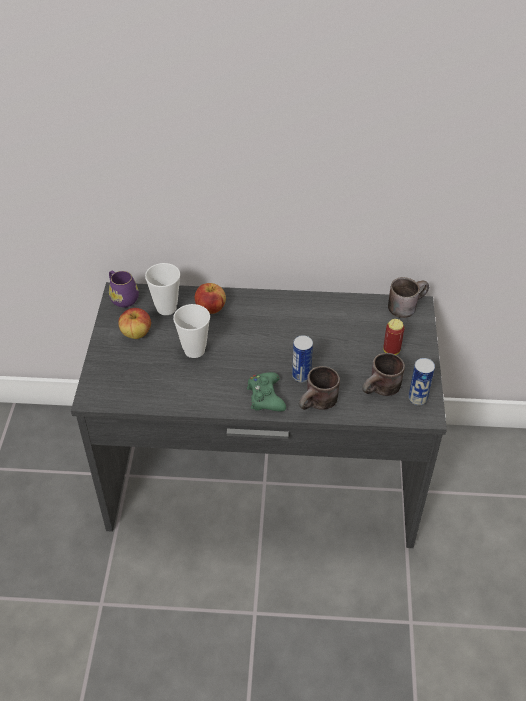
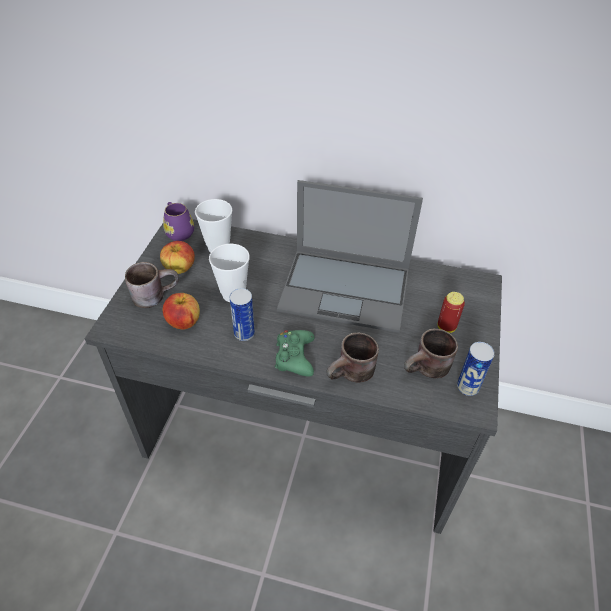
camera: 10 degrees right, 0 degrees up
apple [195,283,226,314] -> apple moved to [163,293,200,330]
can [292,335,313,382] -> can moved to [229,288,255,341]
brown mug [388,277,429,318] -> brown mug moved to [125,262,179,308]
none -> laptop [277,180,423,333]

